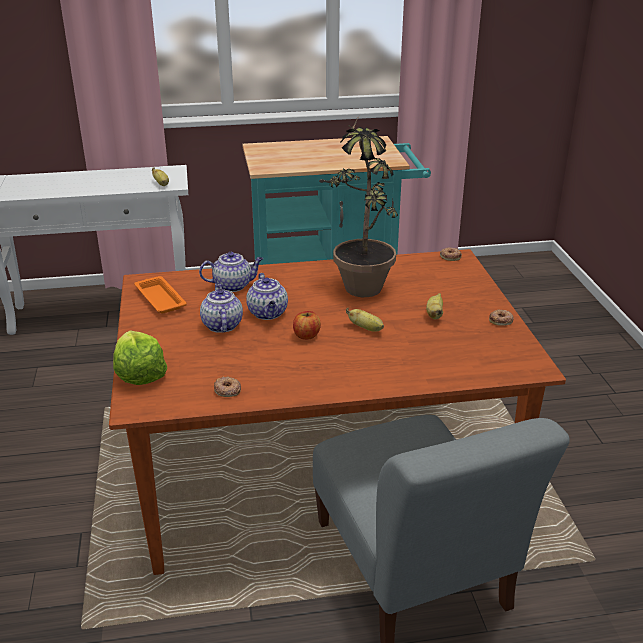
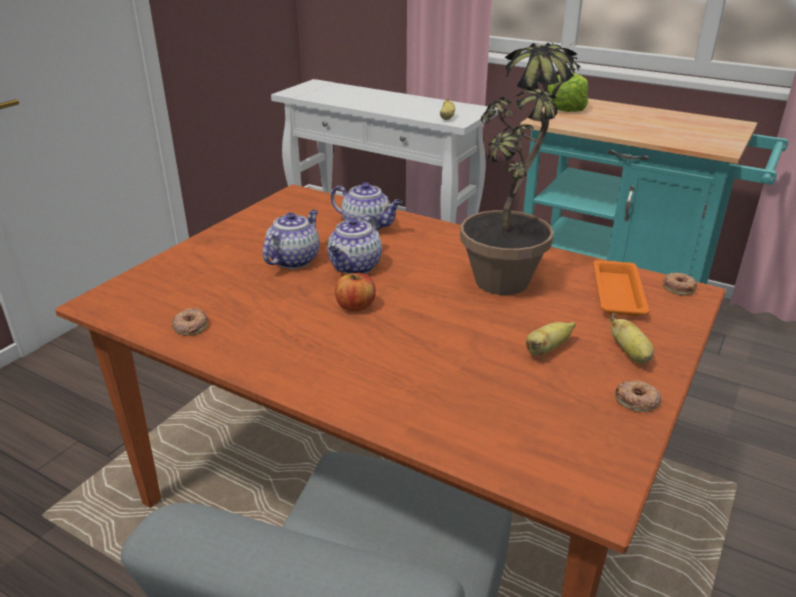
camera: 40 degrees right, 0 degrees up
lettuce [113,330,167,385] -> lettuce moved to [548,73,588,112]
orange tray [134,276,187,313] -> orange tray moved to [593,260,650,316]
banana [346,308,384,332] -> banana moved to [610,313,654,364]

